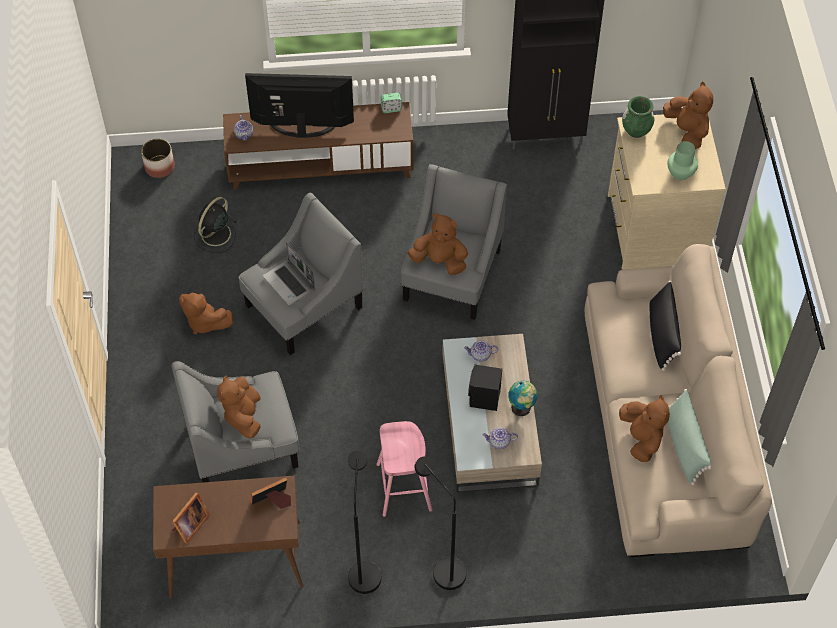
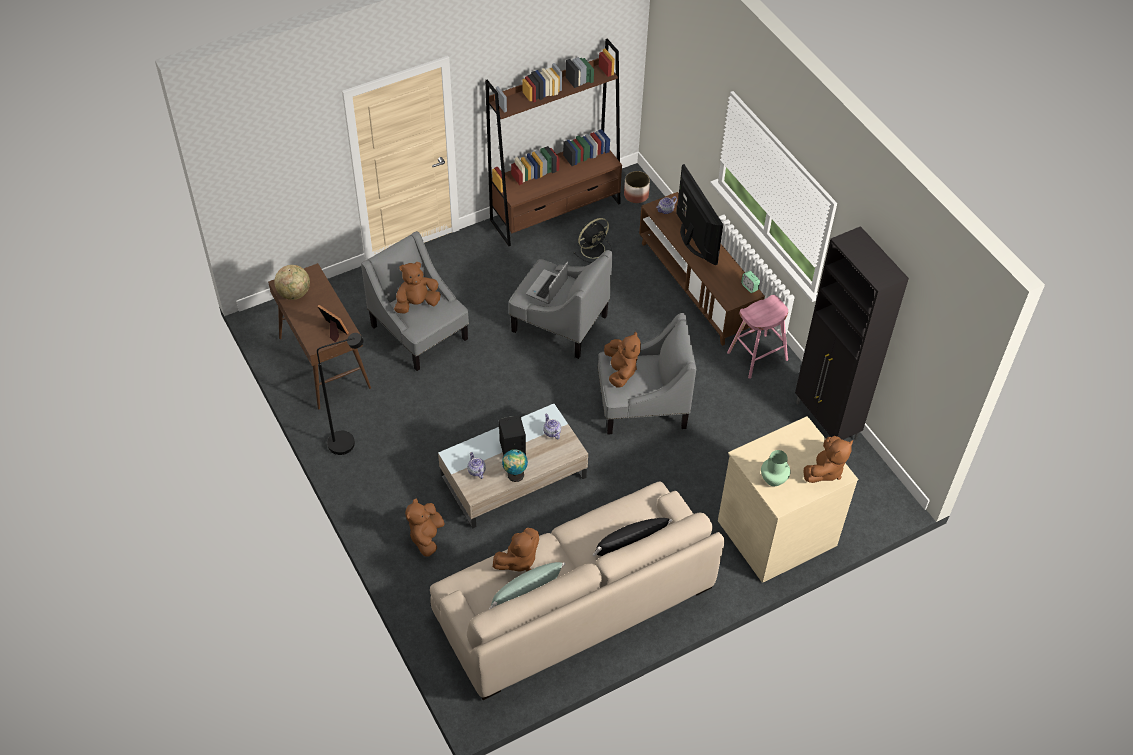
camera: 65 degrees right, 5 degrees down
picture frame [171,492,210,544] -> globe [274,265,310,300]
brown plush toy [179,293,233,335] -> brown plush toy moved to [405,498,445,557]
black fan [194,197,236,253] -> black fan turned 135 degrees clockwise [574,218,612,262]
pink stool [376,421,432,517] -> pink stool moved to [727,295,788,379]
black floor lamp [414,456,466,590] -> none
green vase [622,96,654,138] -> none
none -> brown bookcase [485,39,622,246]

